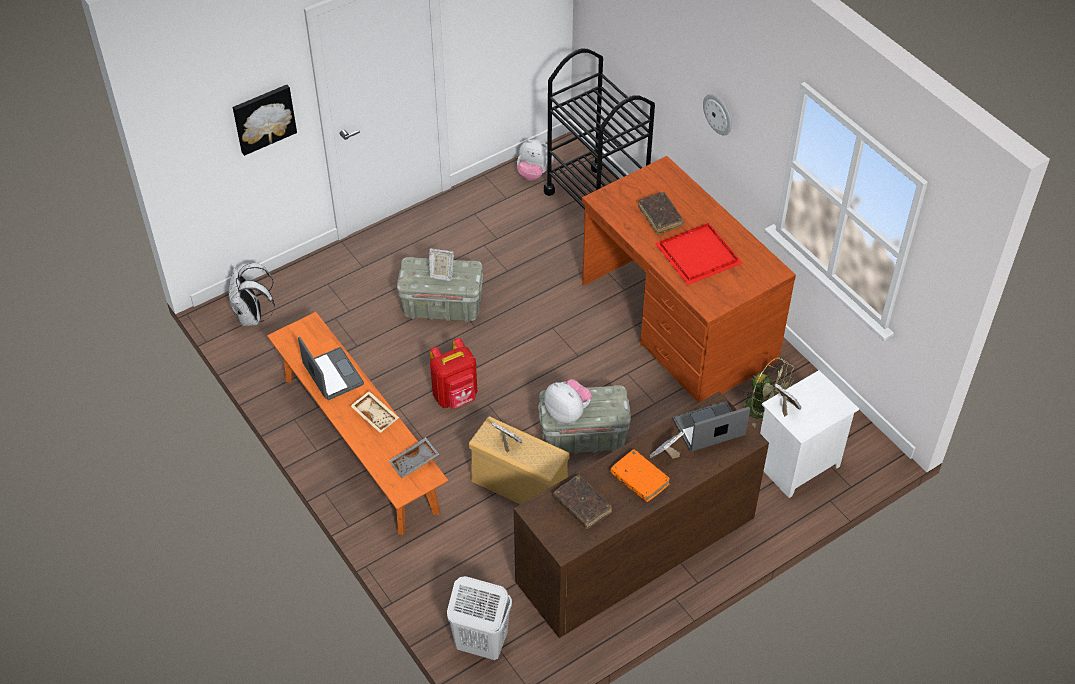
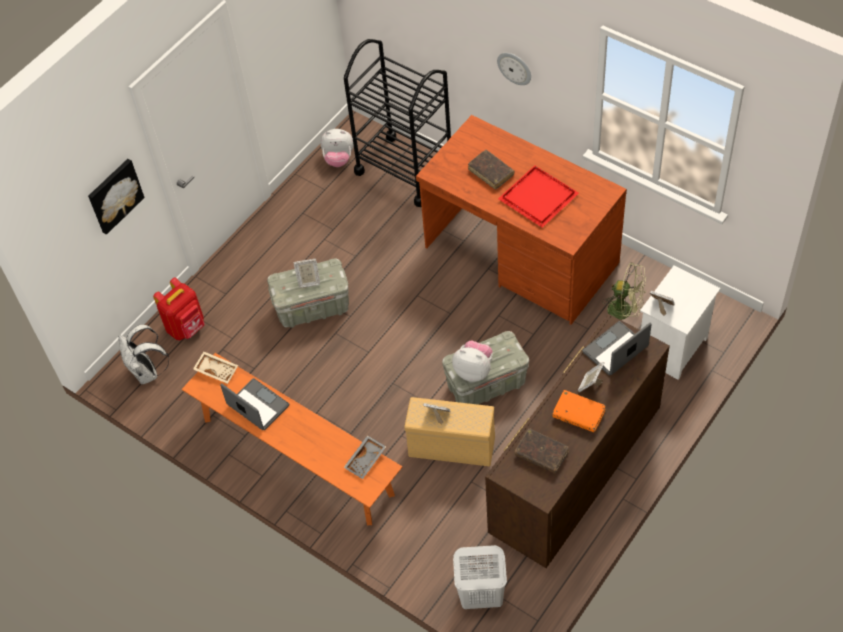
camera: 15 degrees left, 5 degrees up
beige tray [351,391,399,433] -> beige tray moved to [193,351,238,384]
red backpack [430,338,477,409] -> red backpack moved to [153,277,204,341]

